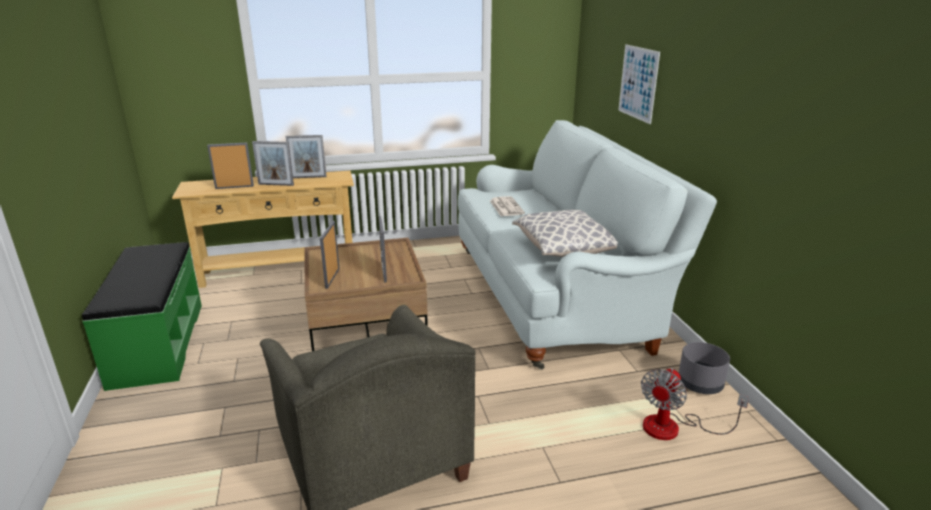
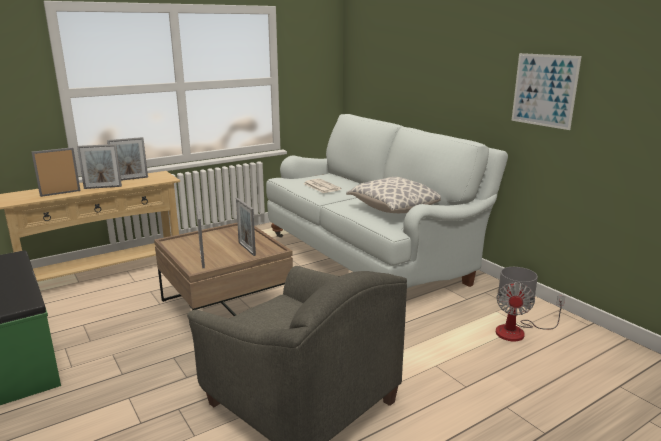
camera: 20 degrees left, 5 degrees down
picture [618,44,660,124] -> picture moved to [512,53,582,130]

